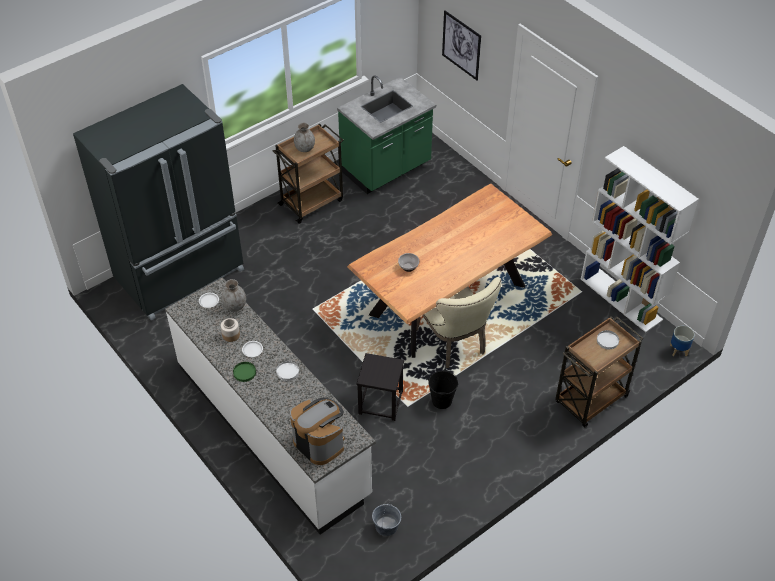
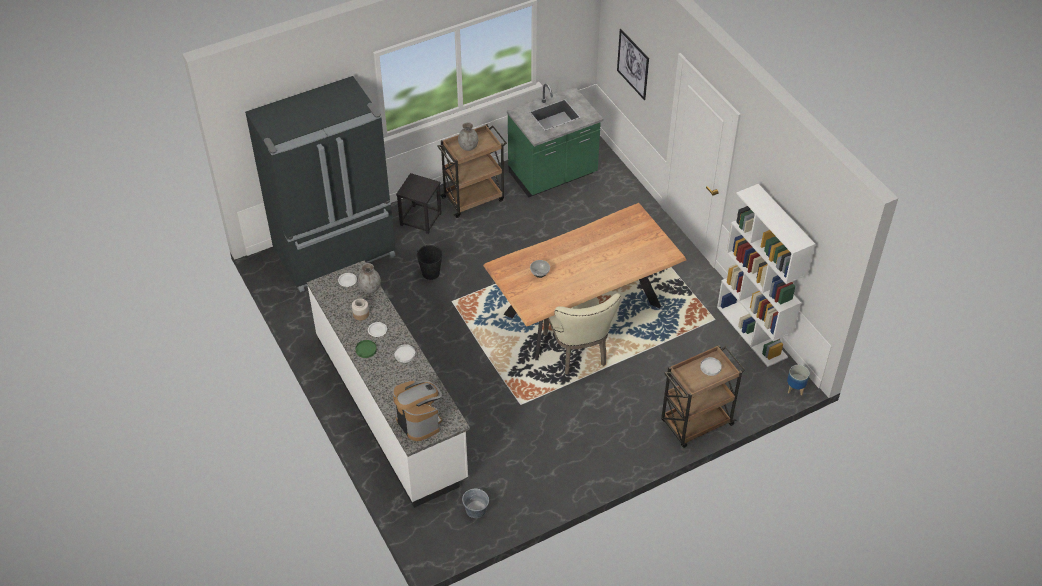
camera: 10 degrees right, 0 degrees up
black stool [357,353,404,421] -> black stool moved to [396,173,442,234]
black bucket [428,370,459,409] -> black bucket moved to [417,245,443,280]

